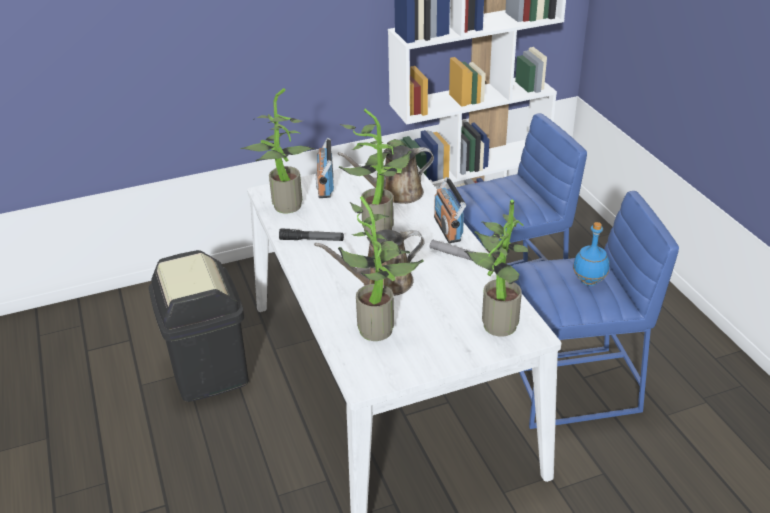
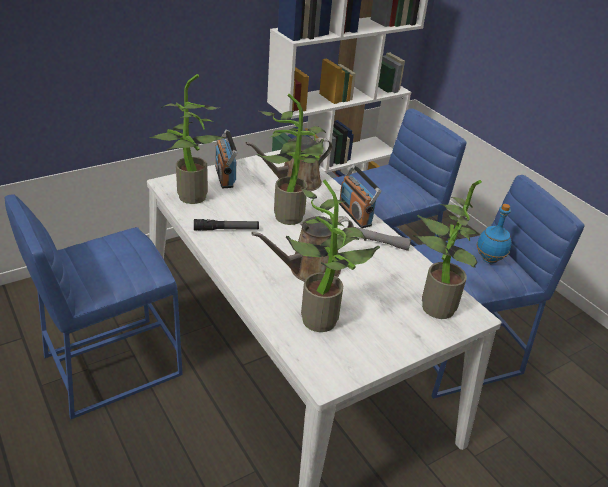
camera: 15 degrees left, 0 degrees up
black trash can [149,250,249,402] -> blue stool [4,194,183,419]

